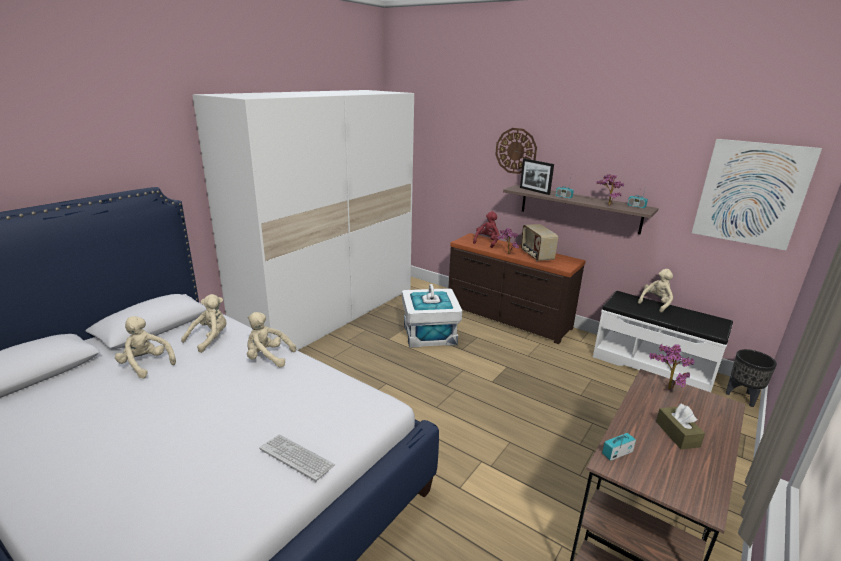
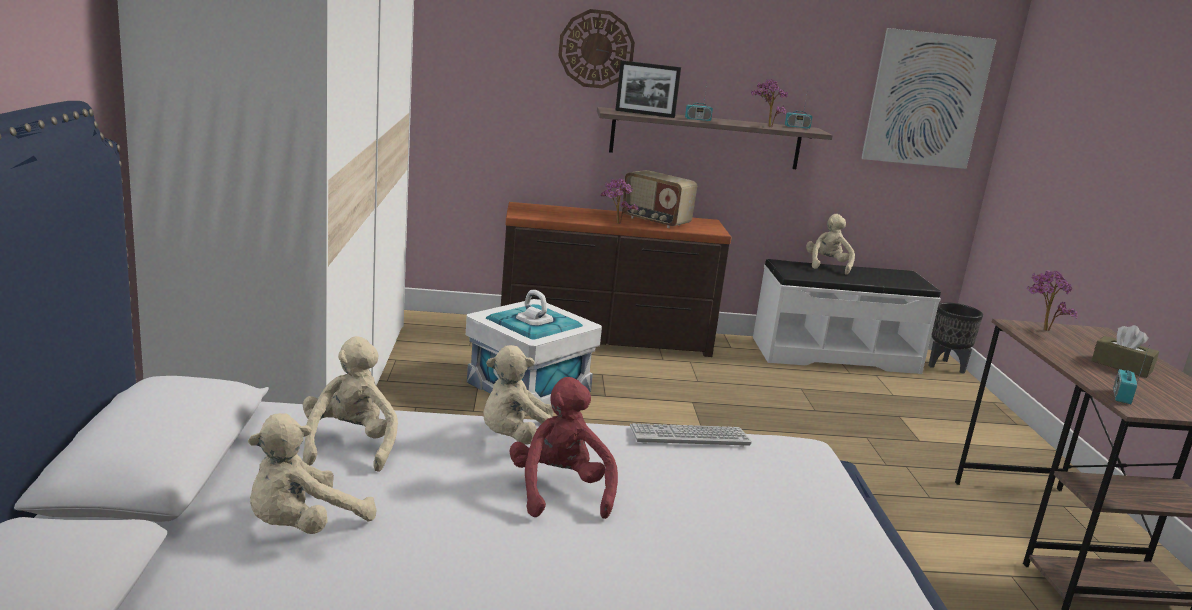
camera: 40 degrees left, 5 degrees down
beige plush toy [115,316,176,378] -> beige plush toy turned 45 degrees counterclockwise [248,413,376,534]
keyboard [259,435,335,482] -> keyboard moved to [630,423,752,447]
red plush toy [473,211,500,248] -> red plush toy moved to [510,377,618,519]

